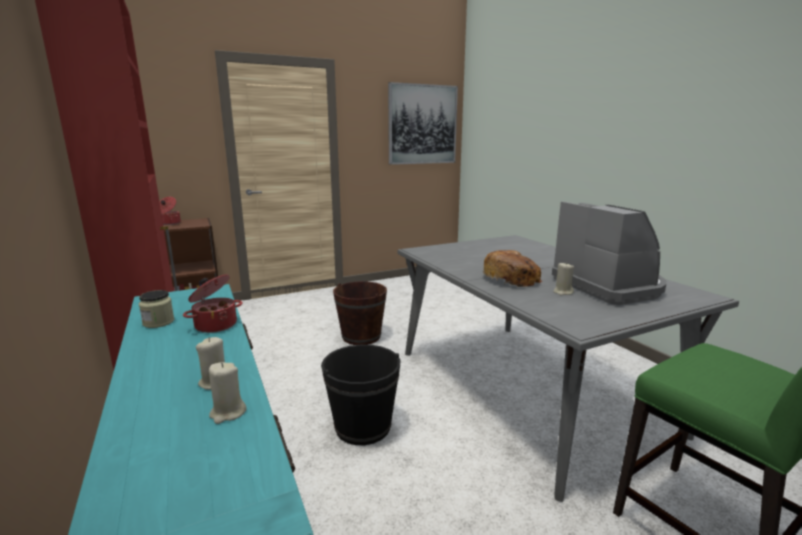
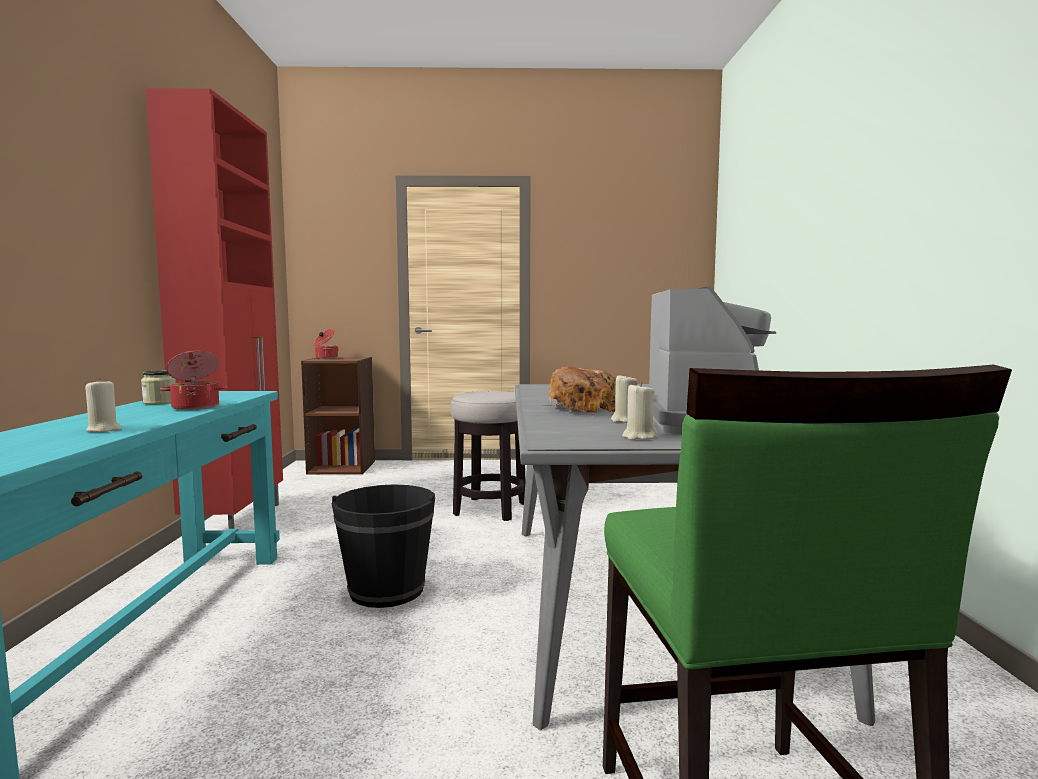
camera: 25 degrees right, 10 degrees down
beige candle [209,362,247,424] -> beige candle moved to [622,382,657,440]
brown bucket [333,281,387,345] -> stool [450,391,526,521]
picture [388,82,458,165] -> none

